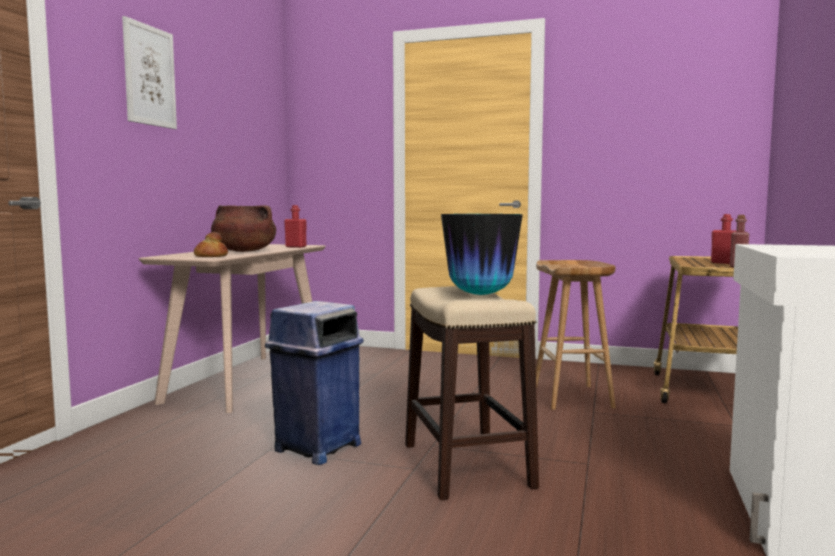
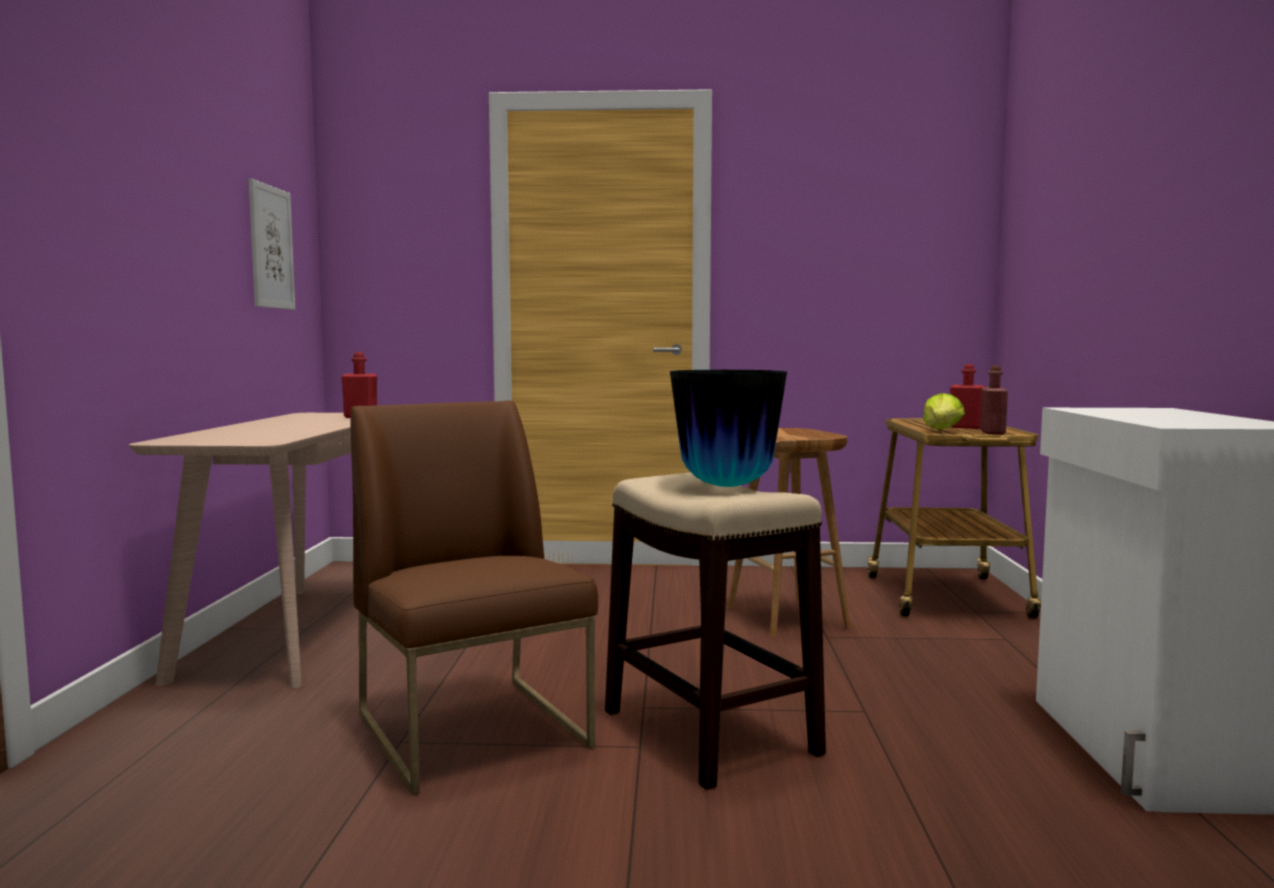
camera: 15 degrees left, 0 degrees up
picture [122,16,177,129] -> picture moved to [249,179,295,310]
bread [194,232,228,257] -> none
brown cooking pot [211,205,276,252] -> none
blue trash can [265,301,364,465] -> brown chair [351,401,598,795]
none -> lettuce [923,393,965,429]

